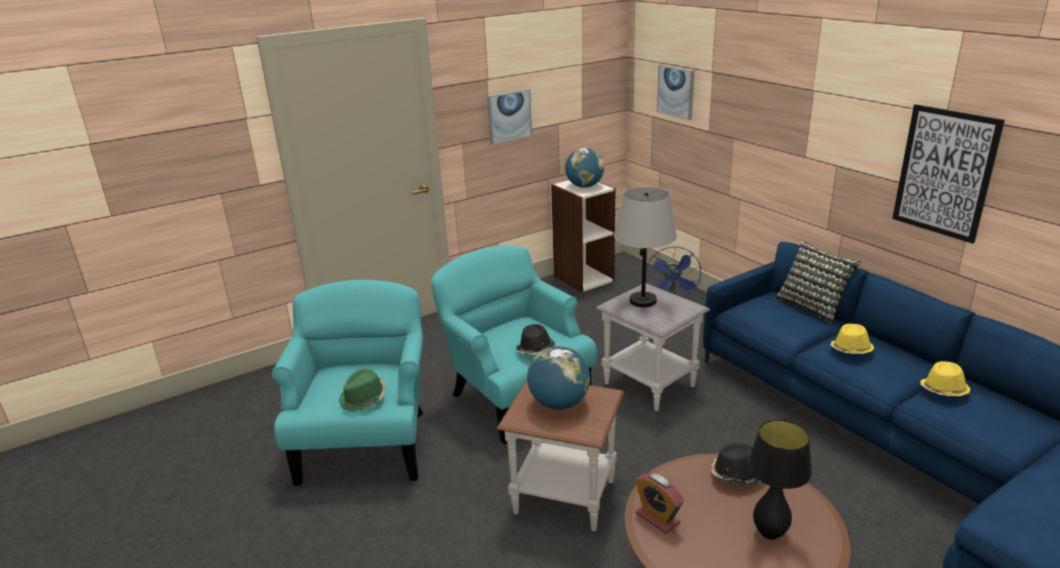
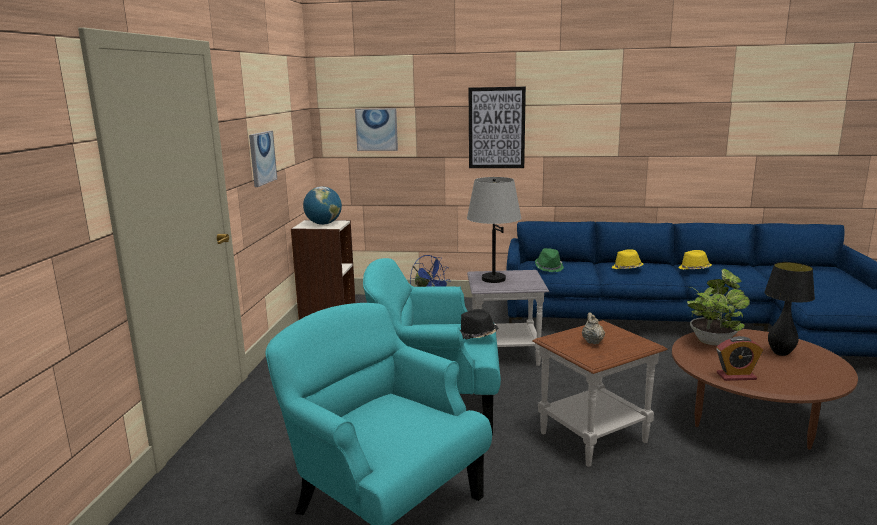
camera: 50 degrees left, 10 degrees down
green hat [339,369,386,412] -> green hat moved to [535,248,564,272]
globe [527,346,590,409] -> beige teapot [582,313,605,344]
black hat [711,443,762,486] -> potted plant [687,269,750,345]
pillow [775,240,861,325] -> none
picture [892,104,1005,244] -> picture moved to [469,87,526,168]

